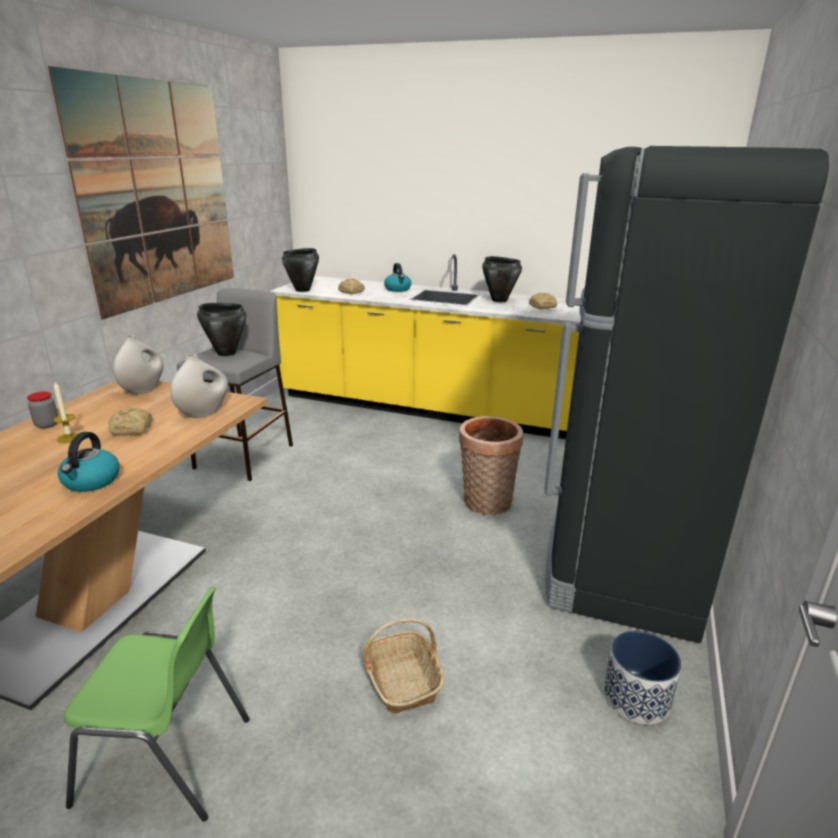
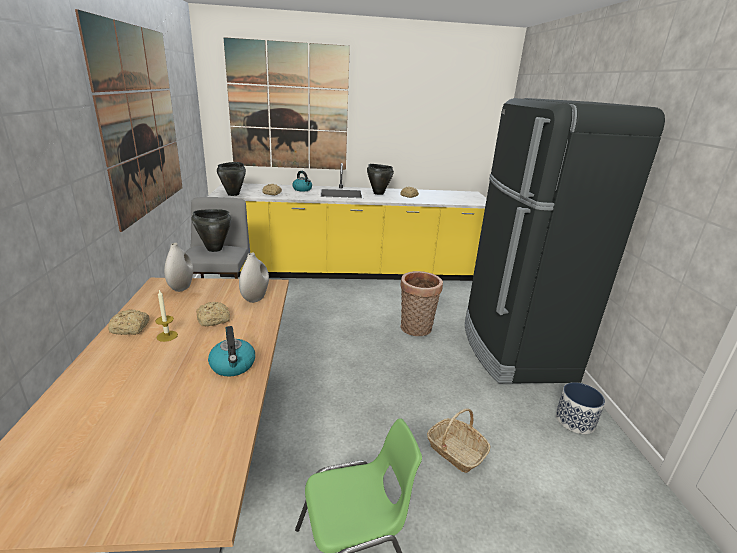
camera: 25 degrees left, 0 degrees up
jar [27,392,58,429] -> bread [108,309,150,335]
none -> picture [223,37,350,170]

